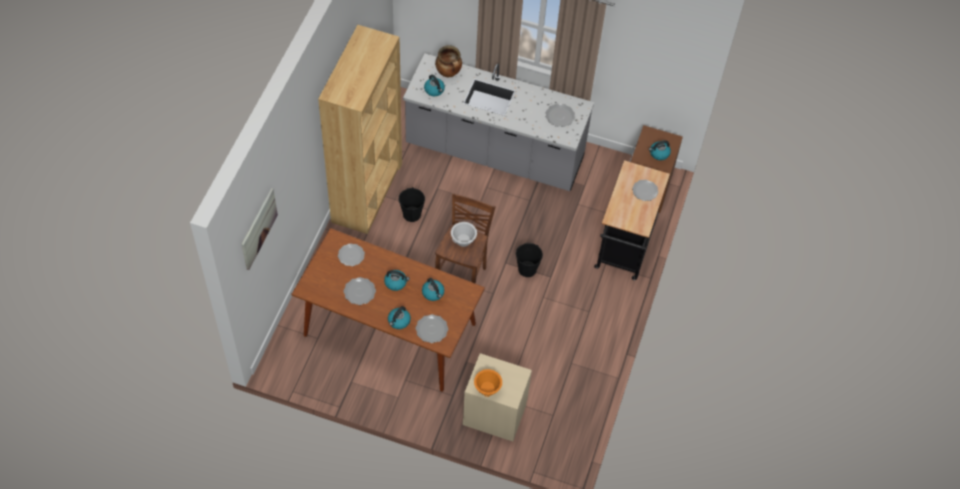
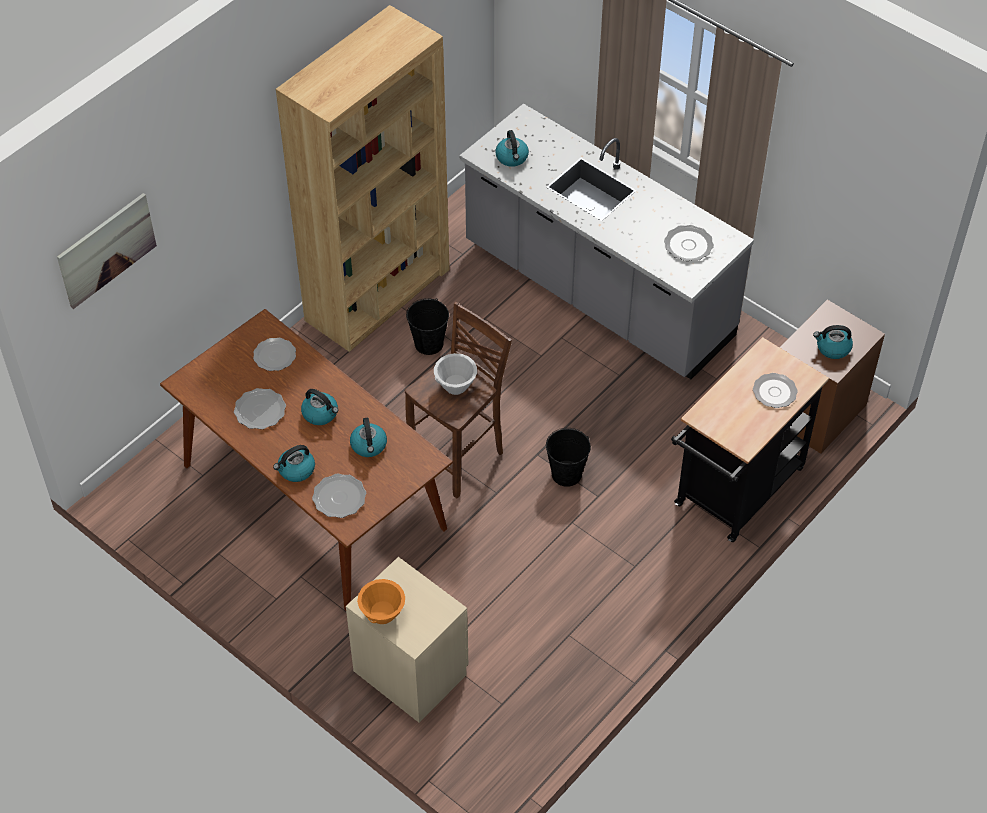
camera: 25 degrees right, 5 degrees down
cooking pot [435,45,462,78] -> none

